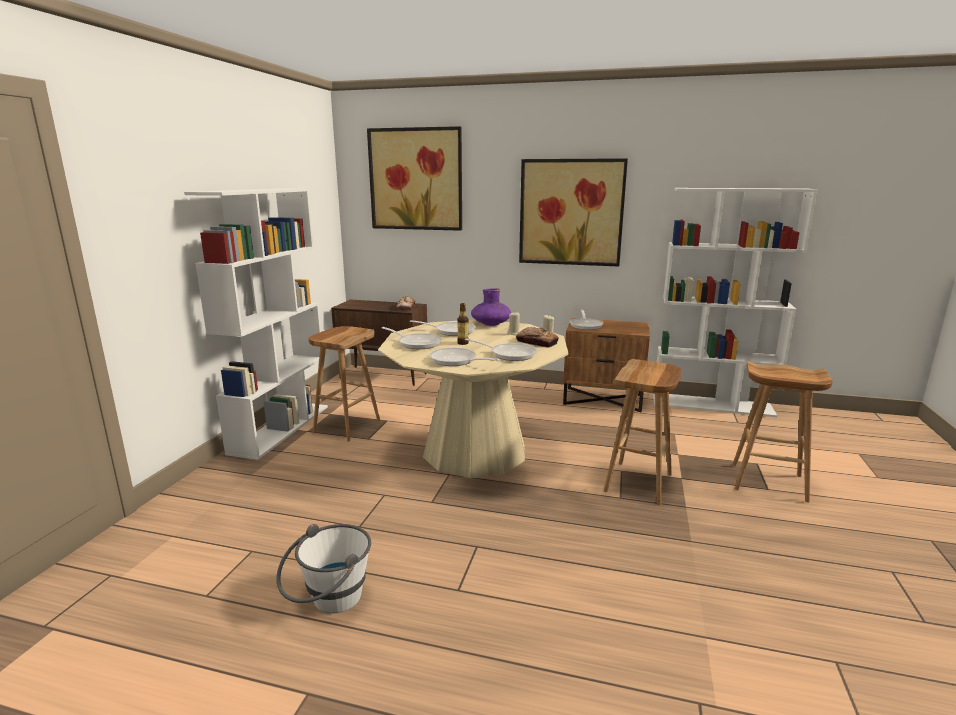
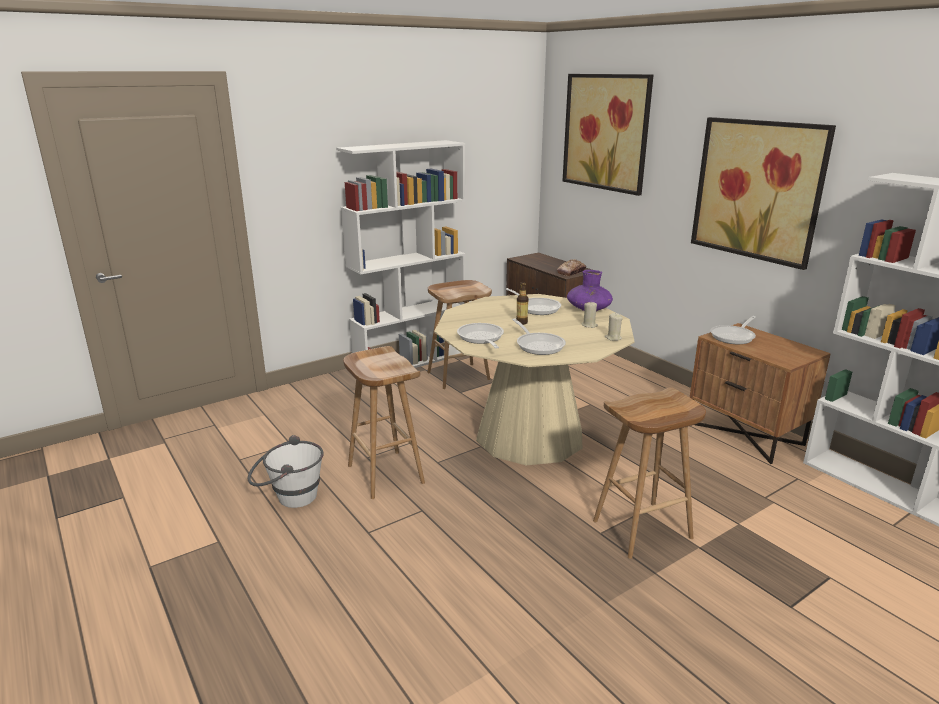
camera: 40 degrees right, 5 degrees up
frying pan [382,327,441,349] -> none
bread [516,327,559,347] -> none
brown stool [732,361,833,503] -> brown stool moved to [343,346,425,499]

